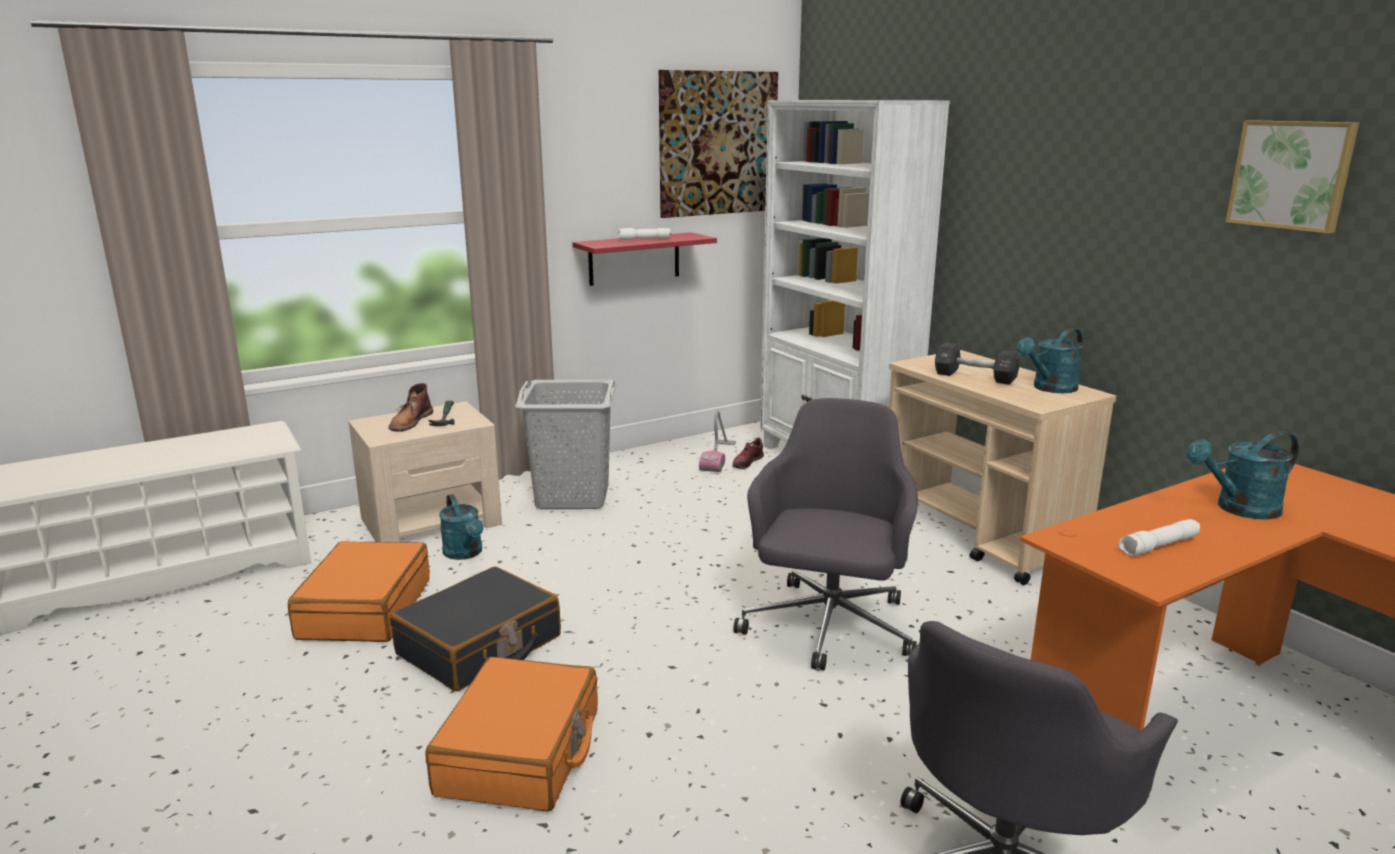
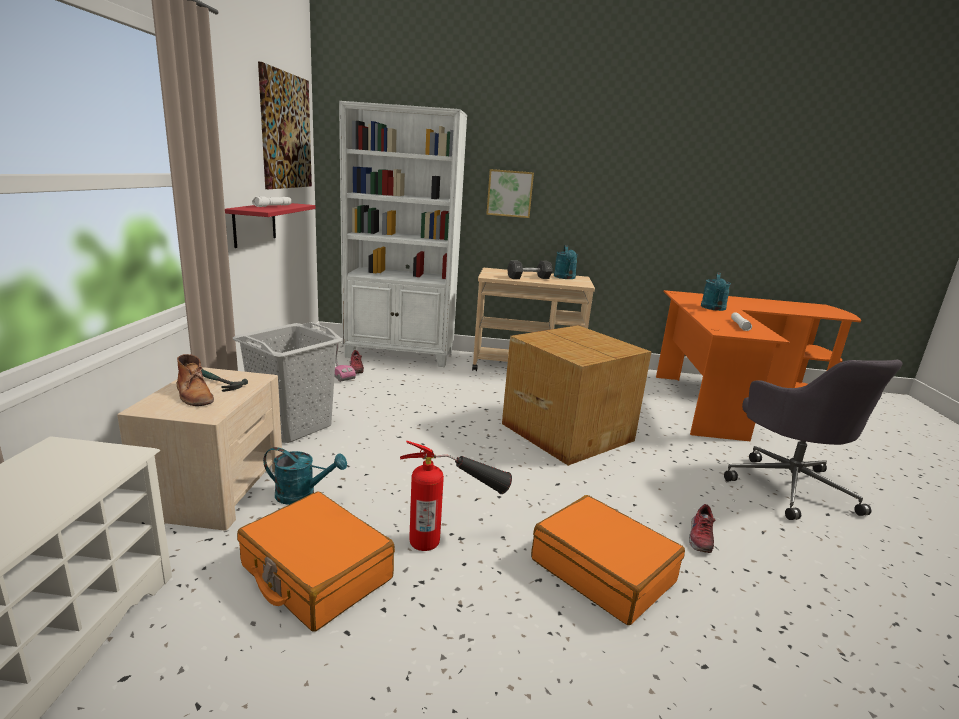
camera: 55 degrees left, 0 degrees up
black suitcase [390,567,561,691] -> fire extinguisher [400,441,512,551]
grey office chair [734,398,918,670] -> cardboard box [502,325,652,466]
picture [1225,120,1359,234] -> picture moved to [486,169,534,218]
none -> shoe [689,504,716,553]

